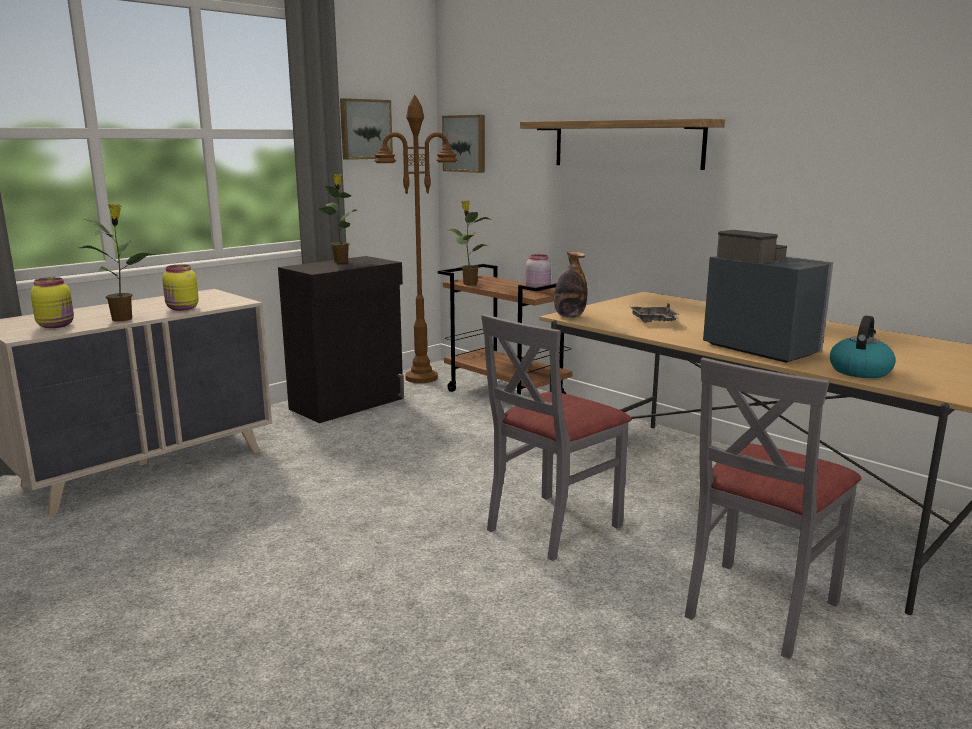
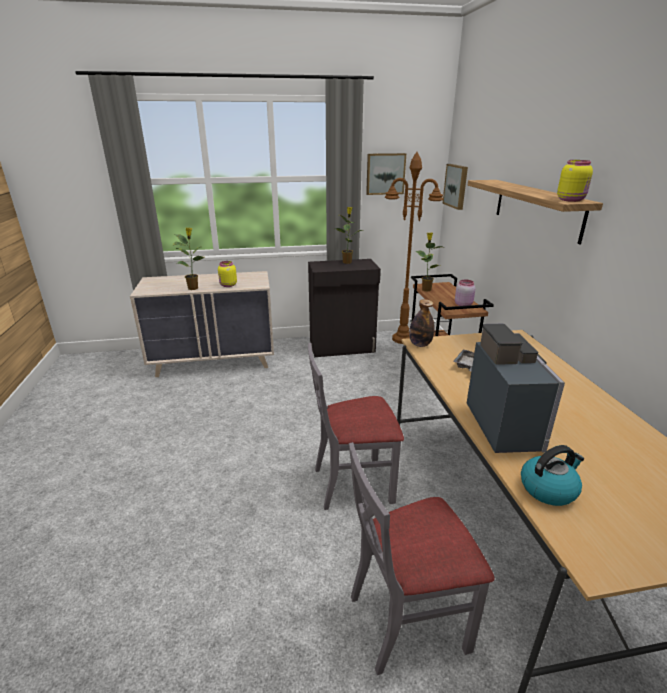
camera: 35 degrees right, 10 degrees up
yellow jar [30,277,74,328] -> yellow jar moved to [557,160,593,202]

